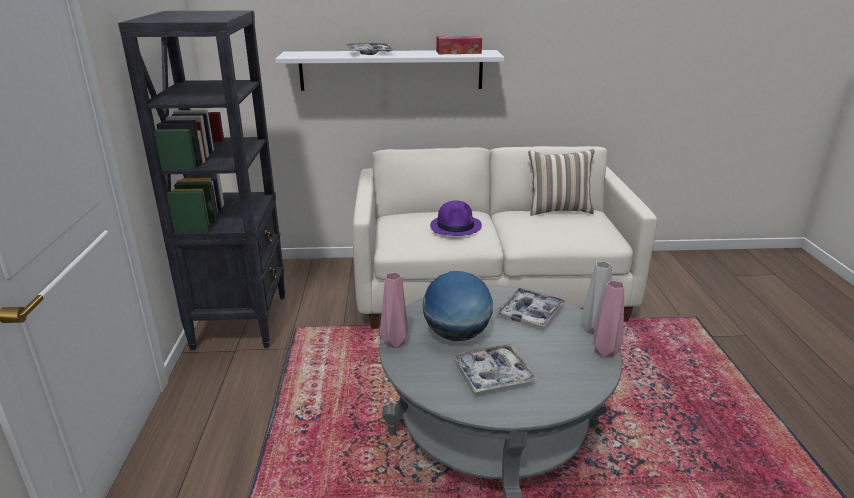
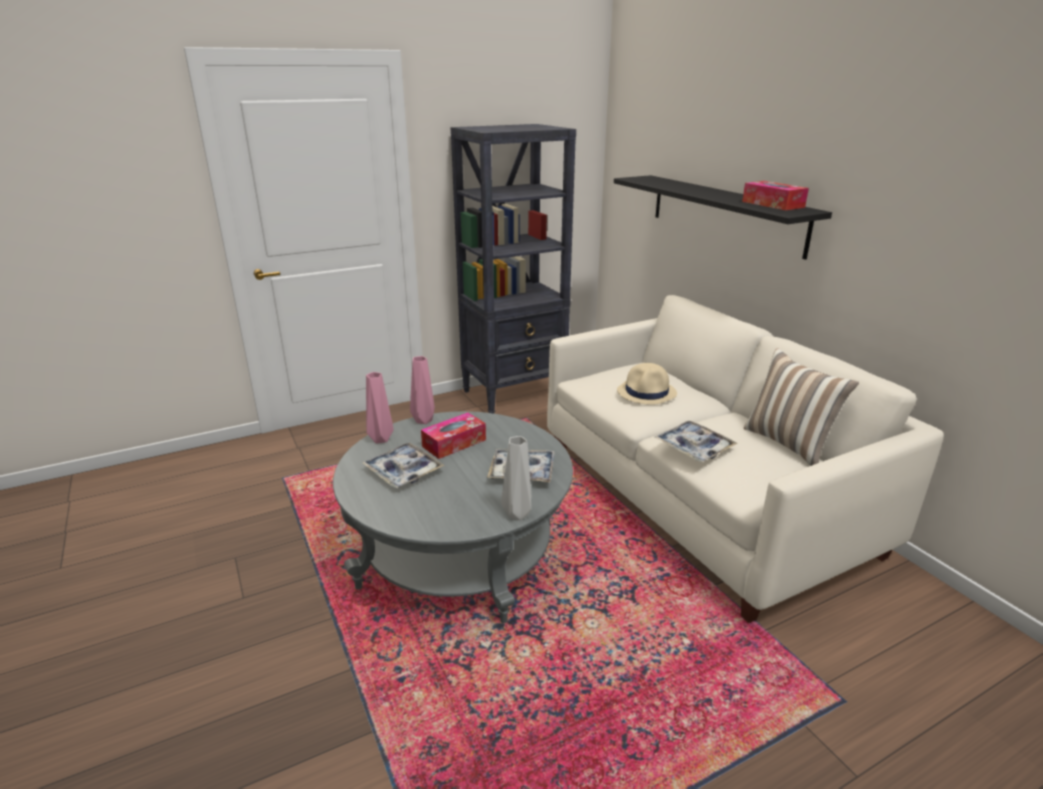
camera: 65 degrees right, 0 degrees up
white shelf [275,50,504,91] -> black shelf [614,175,832,260]
tray [346,43,394,55] -> tray moved to [655,421,738,462]
globe [423,271,493,341] -> tissue box [421,413,486,459]
purple hat [430,200,482,236] -> beige hat [617,363,677,405]
pink vase [593,280,624,358] -> pink vase moved to [366,372,394,444]

